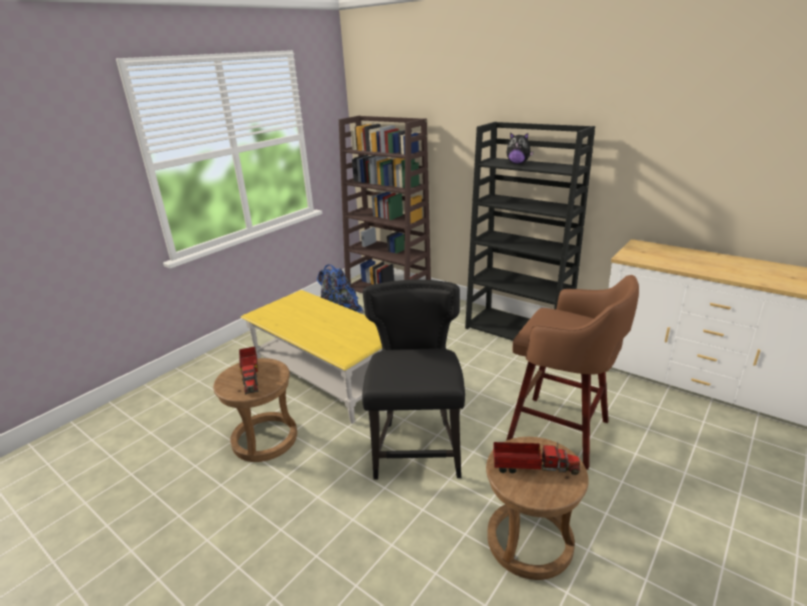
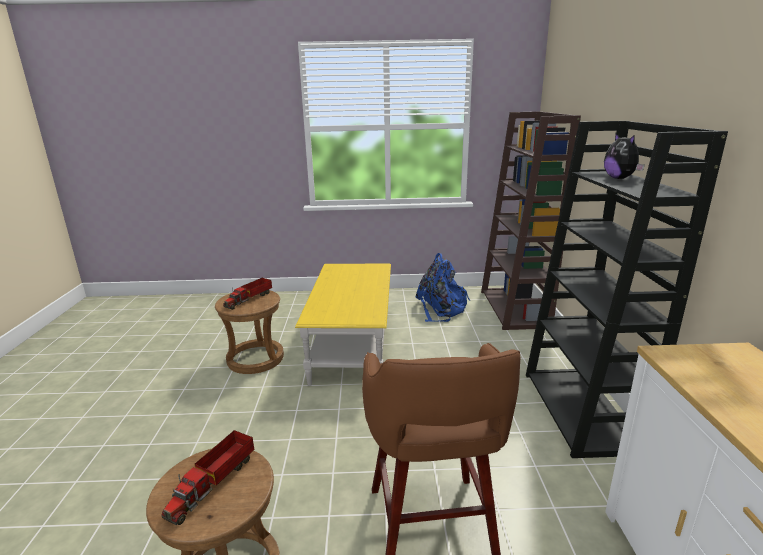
camera: 50 degrees right, 5 degrees down
black chair [362,280,465,480] -> none
toy truck [493,442,580,475] -> toy truck turned 60 degrees clockwise [161,430,254,525]

